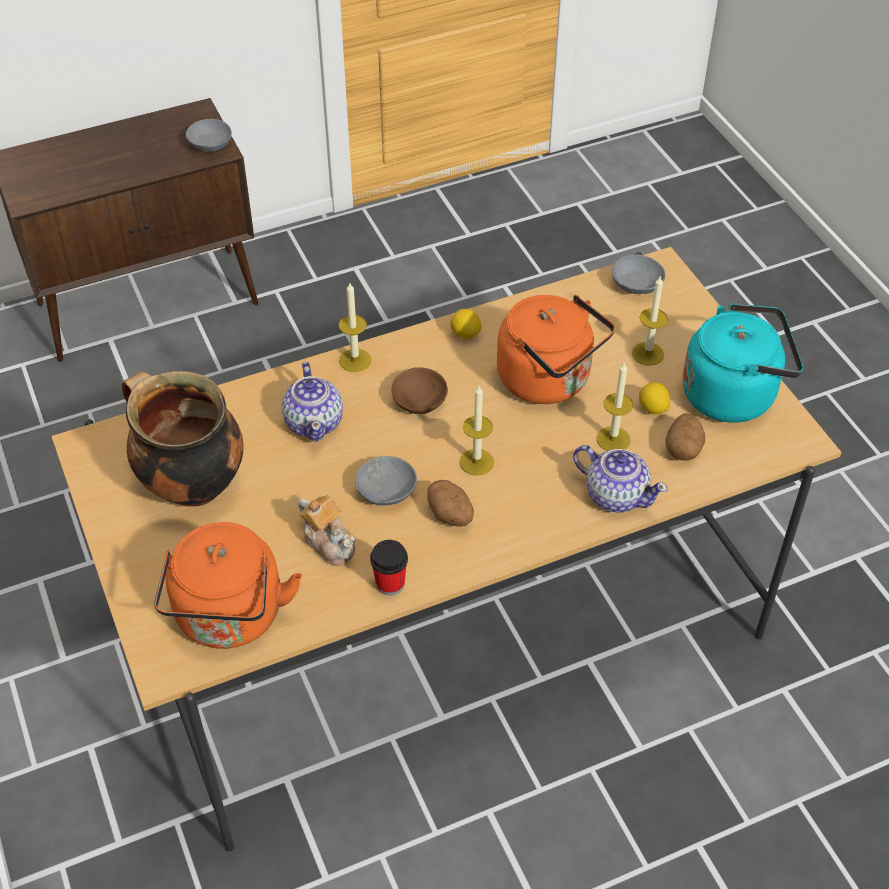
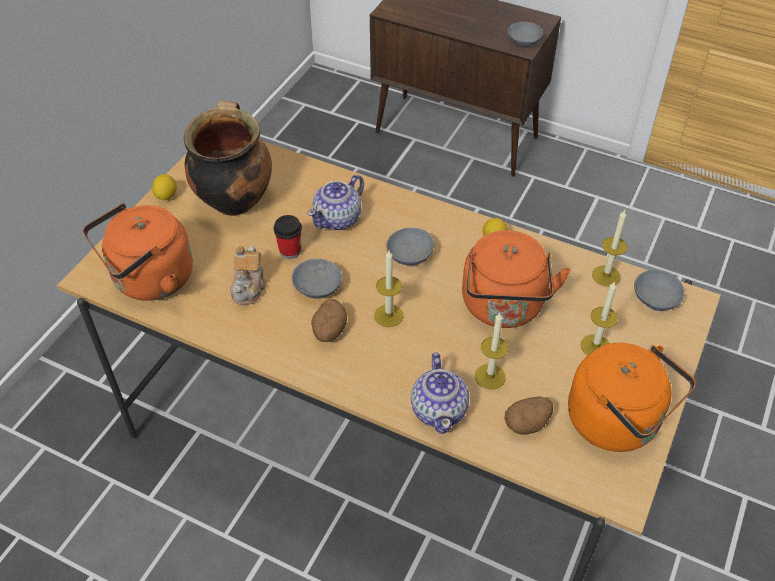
camera: 50 degrees right, 0 degrees up
candle [339,283,371,372] -> candle moved to [592,210,627,287]
cup [370,540,408,596] -> cup moved to [274,215,302,259]
brown bowl [391,367,448,414] -> grey bowl [386,228,434,265]
lemon [639,382,670,415] -> lemon moved to [152,174,177,200]
turquoise kettle [682,303,803,423] -> orange kettle [568,343,696,452]

